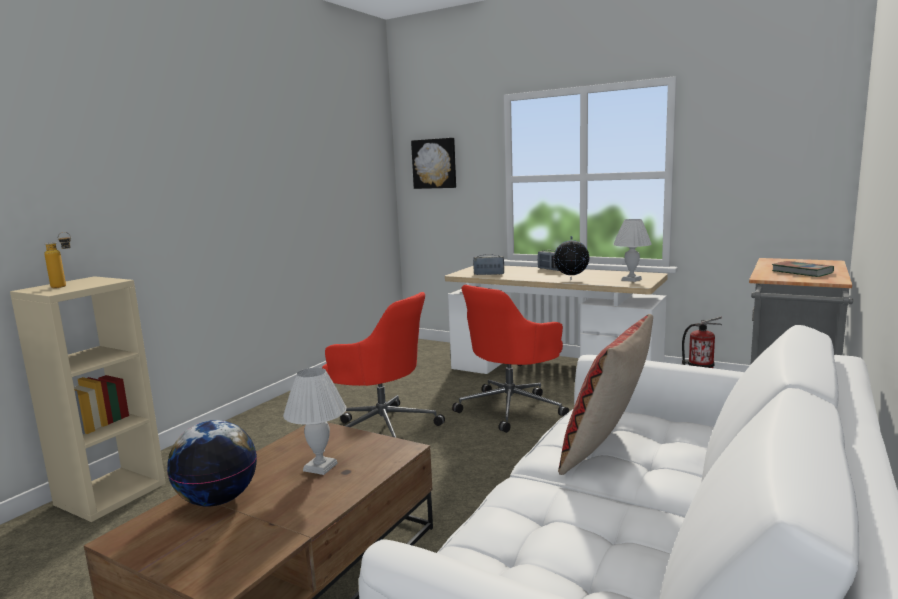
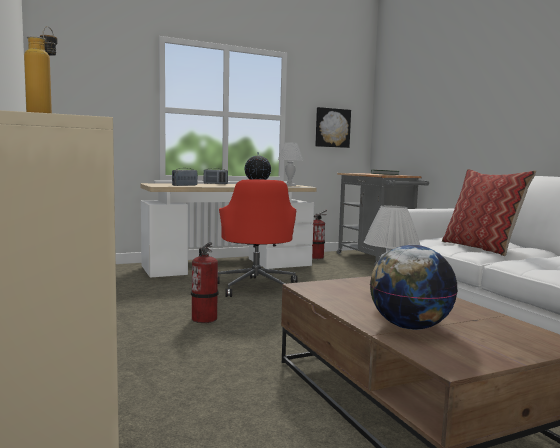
camera: 55 degrees left, 5 degrees down
red office chair [322,292,445,438] -> fire extinguisher [191,242,219,323]
picture [411,138,456,189] -> picture moved to [315,107,351,148]

